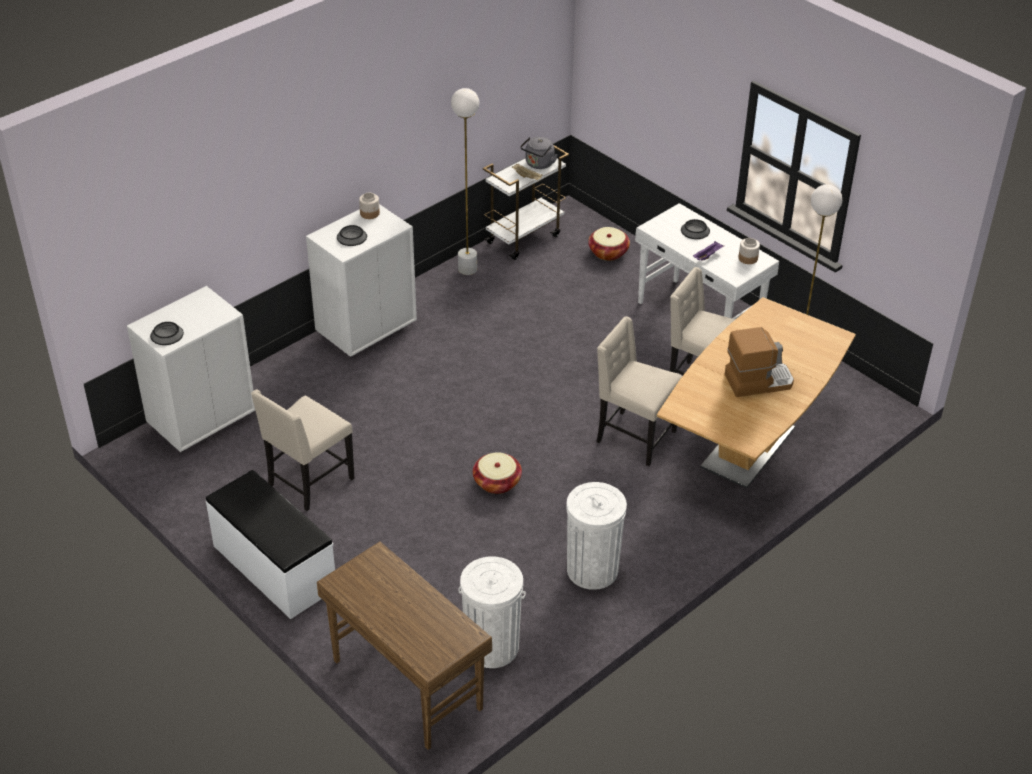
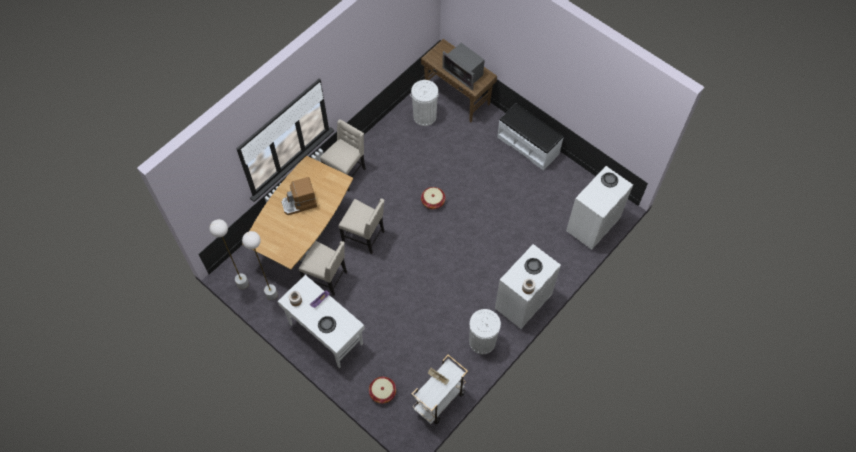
camera: 175 degrees right, 20 degrees up
beige chair [251,390,354,511] -> beige chair moved to [320,119,366,192]
white floor lamp [451,88,479,275] -> white floor lamp moved to [209,219,249,289]
grey kettle [520,137,558,169] -> none
white trash can [566,482,627,590] -> white trash can moved to [469,309,501,354]
none -> microwave [442,43,485,90]

